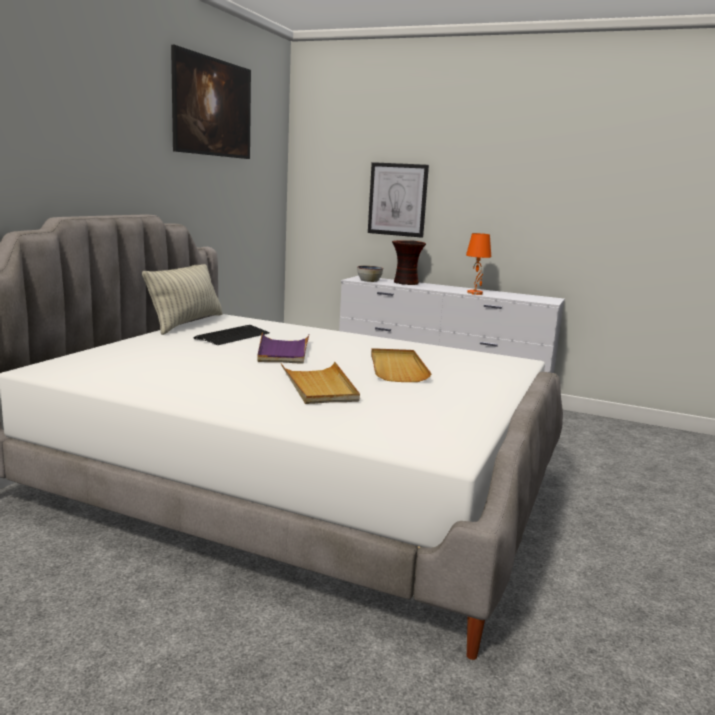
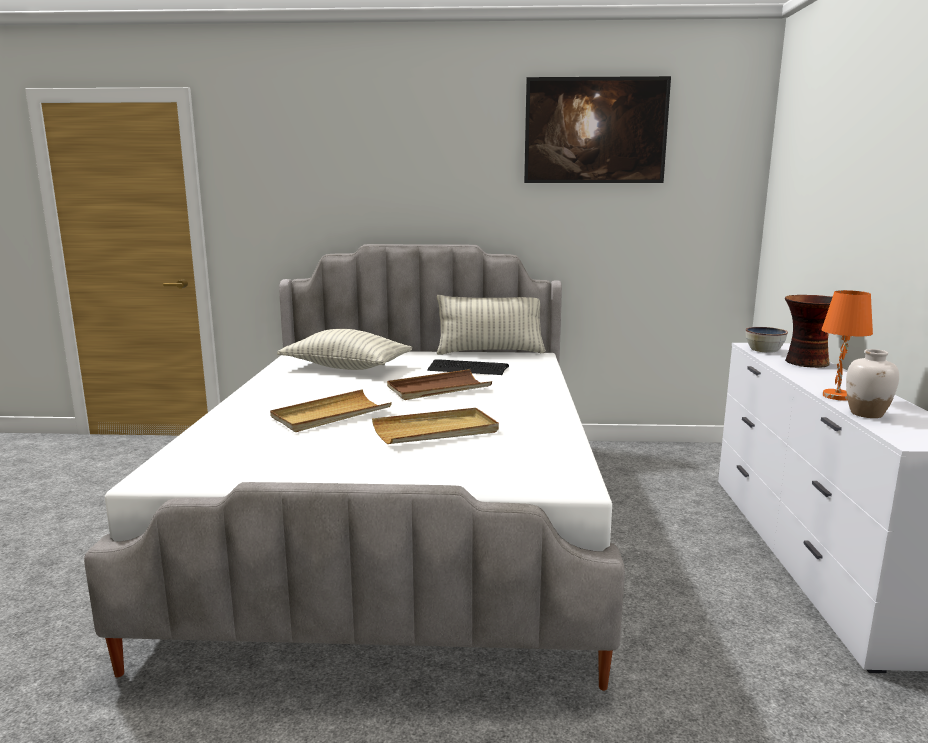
camera: 70 degrees right, 0 degrees up
purple tray [257,332,310,364] -> brown tray [387,369,492,400]
picture [368,162,429,238] -> none
none -> pillow [277,329,413,370]
none -> white vase [846,349,899,418]

